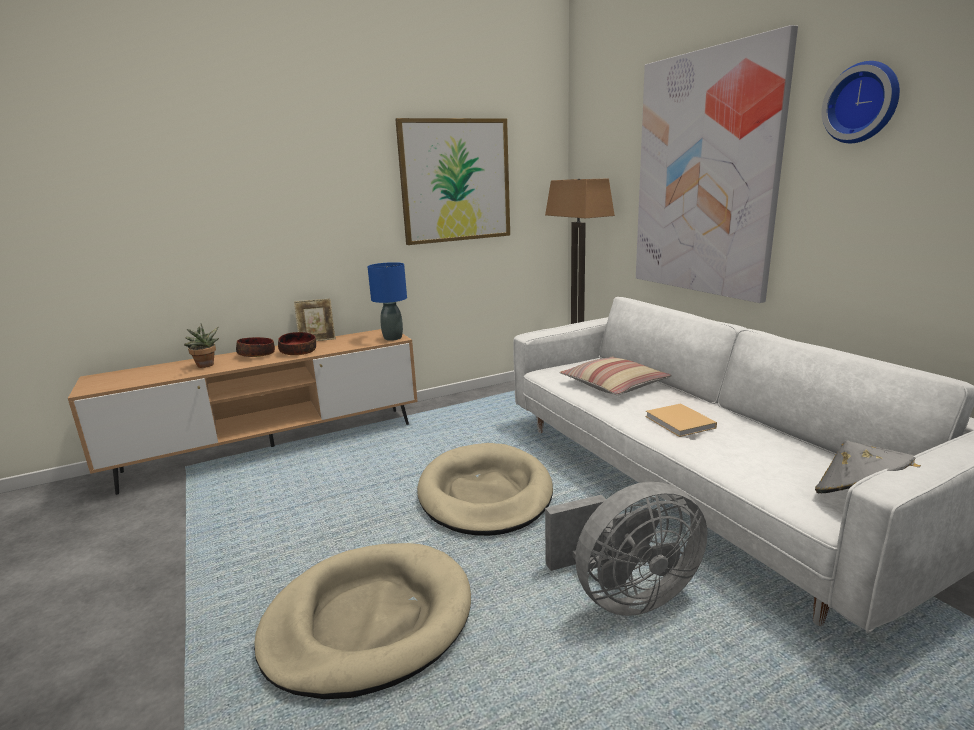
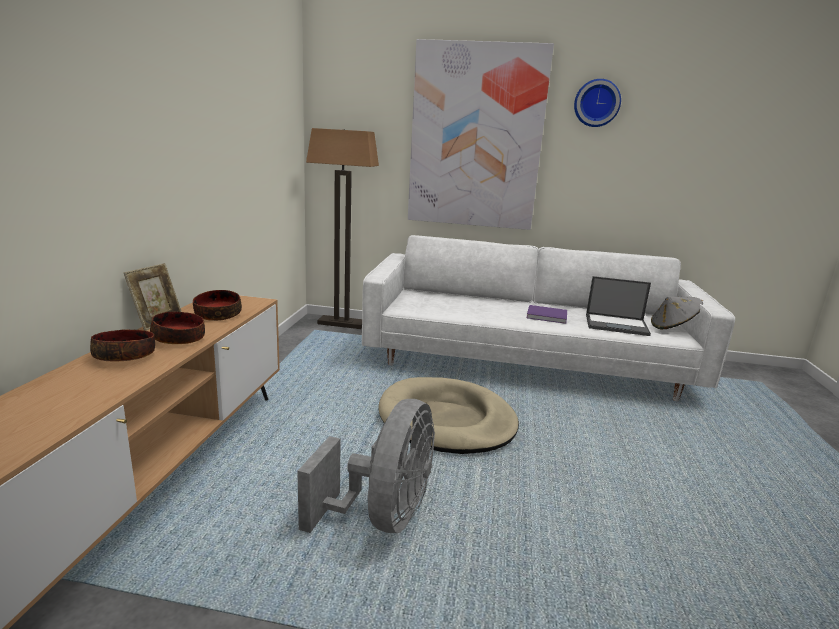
camera: 55 degrees left, 0 degrees up
potted plant [184,323,219,368] -> none
beige dog bed [254,543,471,699] -> none
blue table lamp [368,262,407,341] -> none
picture [395,118,510,245] -> none
grey fan [545,482,707,616] -> grey fan moved to [297,399,435,533]
pillow [560,357,672,395] -> none
beige book [645,403,717,437] -> purple book [527,305,567,324]
none -> bowl [193,290,242,321]
none -> laptop [586,276,651,336]

